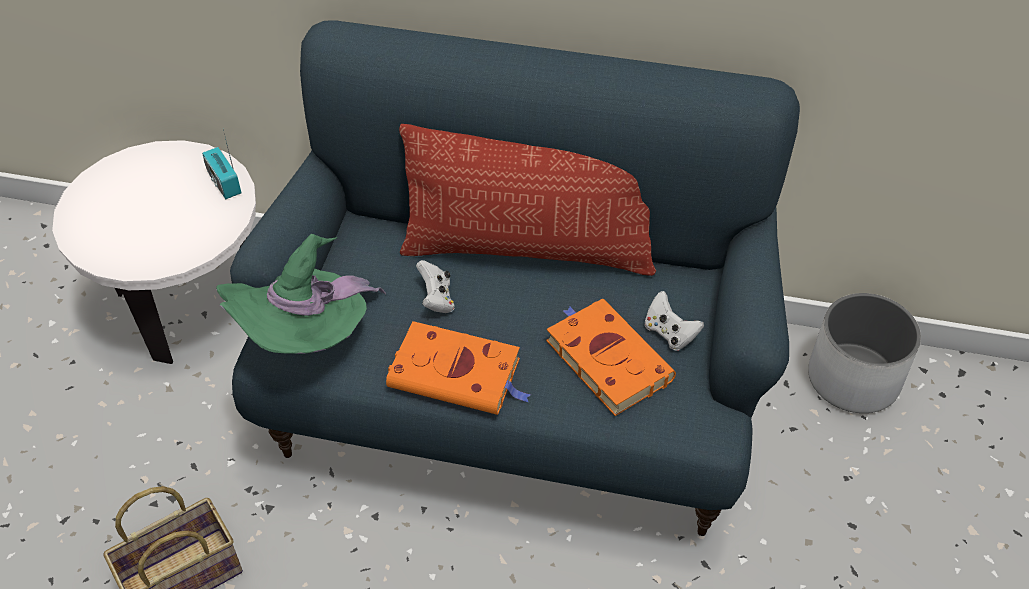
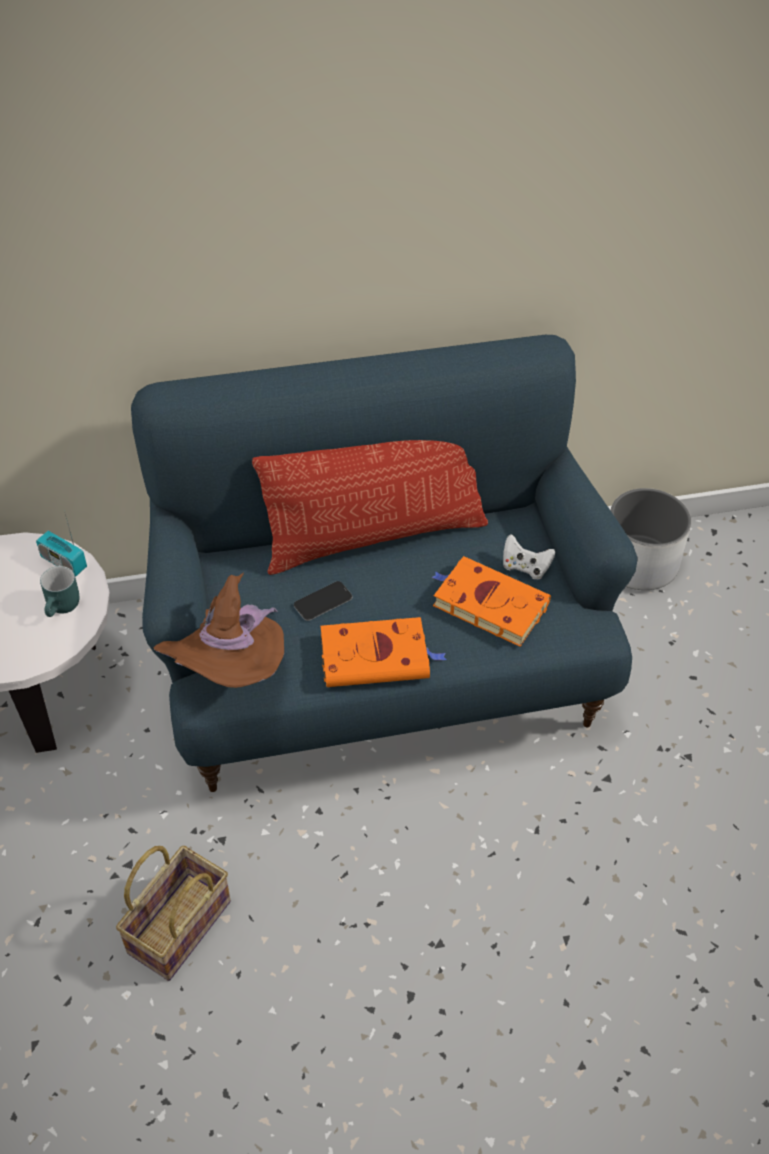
camera: 25 degrees left, 0 degrees up
green hat [216,234,386,354] -> brown hat [154,572,284,688]
white game controller [416,260,455,313] -> phone [294,581,353,621]
none -> turquoise mug [40,566,79,617]

